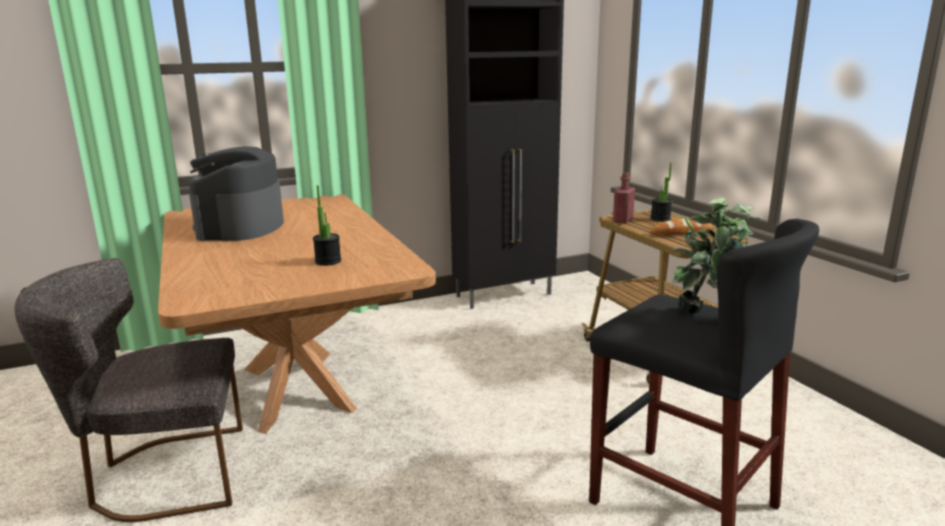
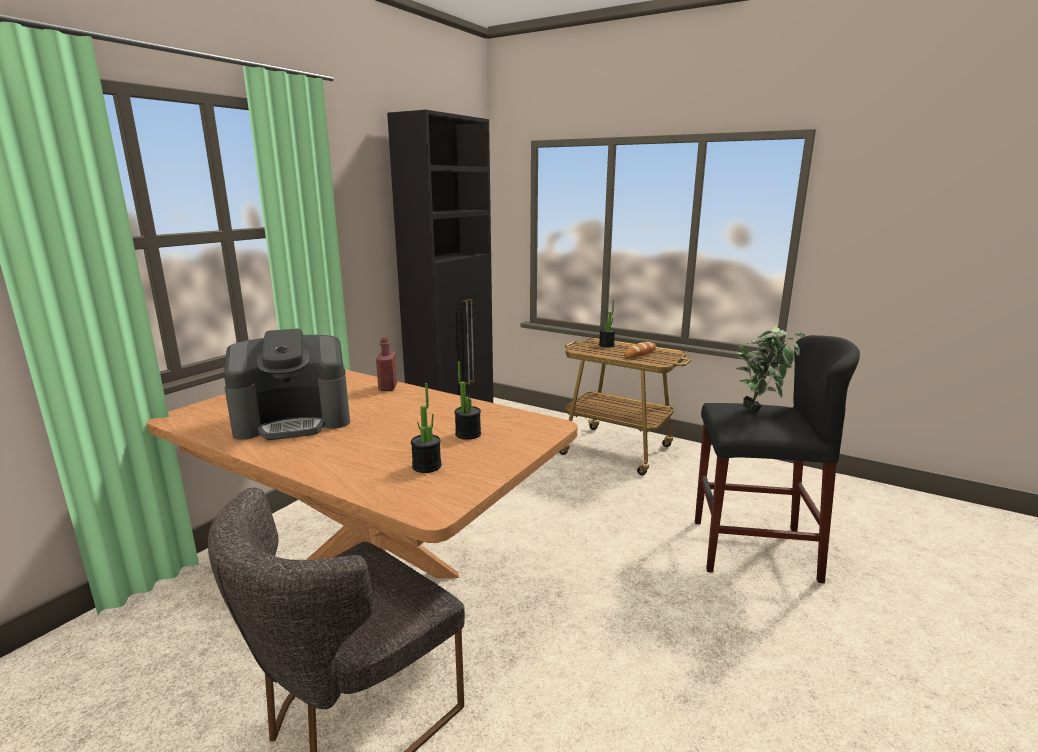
camera: 35 degrees left, 0 degrees up
coffee machine [189,146,284,241] -> coffee machine turned 75 degrees counterclockwise [224,328,350,440]
red bottle [613,172,635,223] -> red bottle moved to [376,337,397,391]
none -> potted plant [411,383,442,473]

